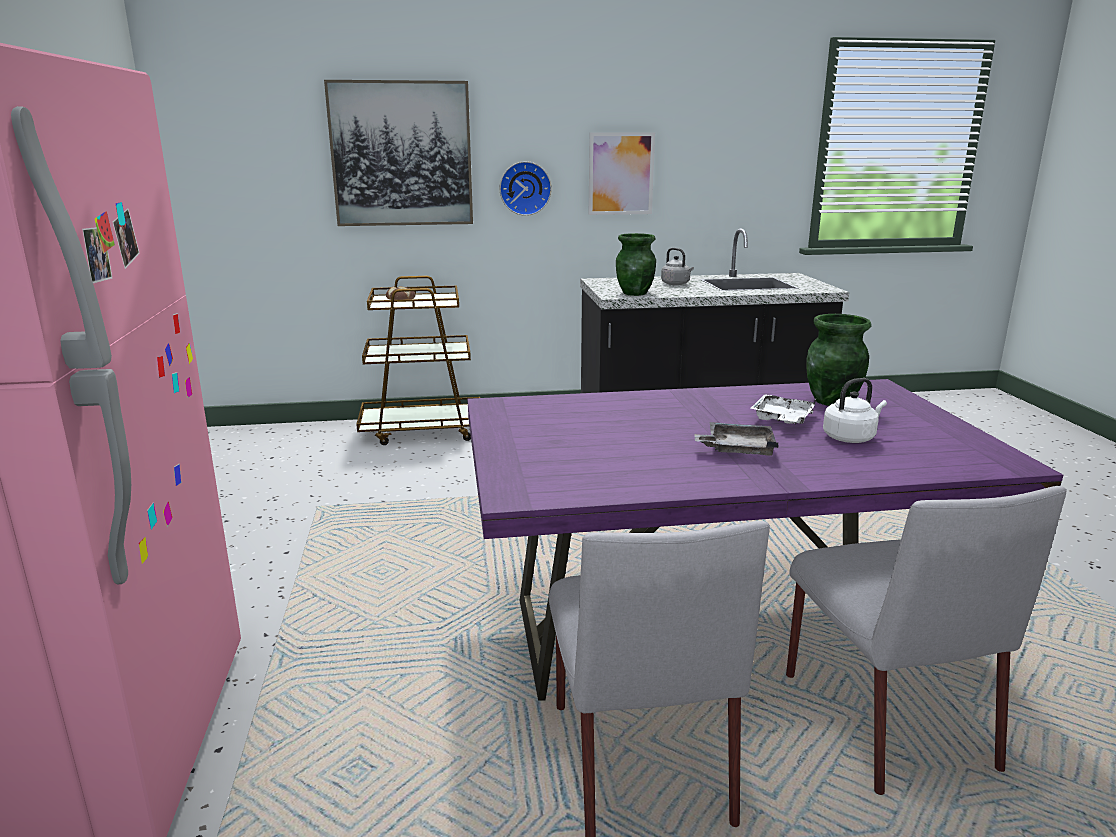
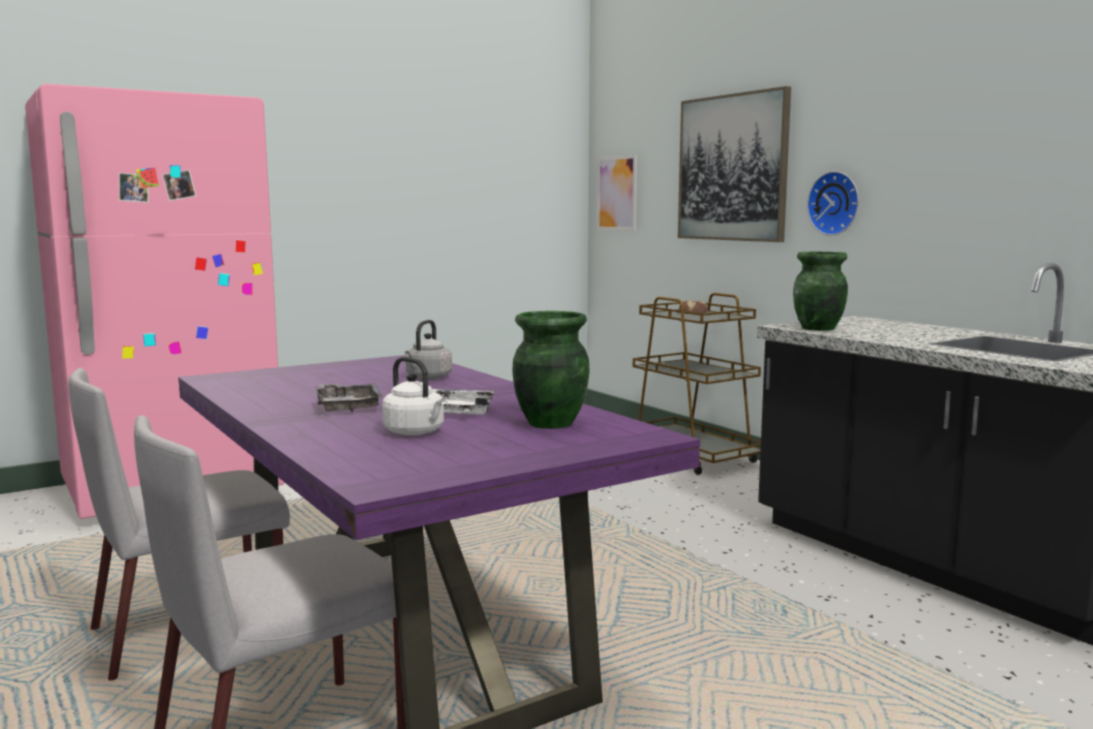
camera: 65 degrees right, 10 degrees down
picture [589,132,655,215] -> picture moved to [597,155,637,231]
grey kettle [661,248,694,285] -> grey kettle moved to [405,320,452,379]

